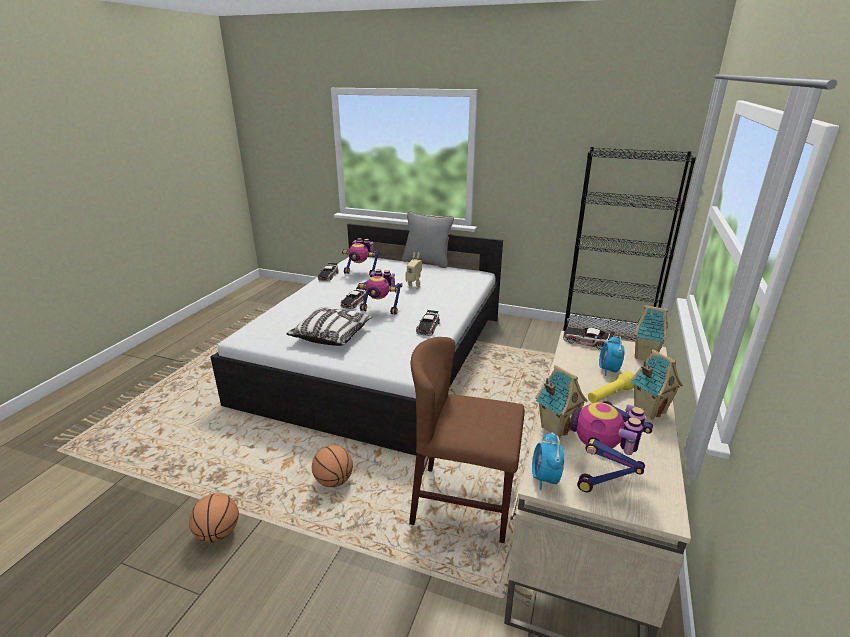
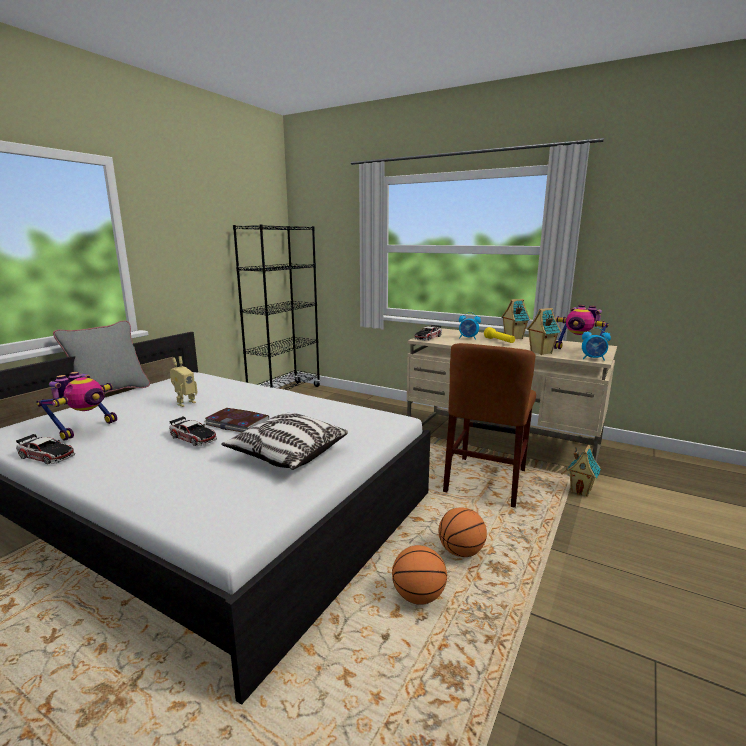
camera: 80 degrees left, 10 degrees down
basketball [189,493,239,543] -> basketball moved to [392,545,447,605]
toy robot [358,269,403,315] -> book [204,408,269,432]
toy car [416,310,440,336] -> none
toy house [634,305,668,360] -> toy house moved to [567,445,601,497]

